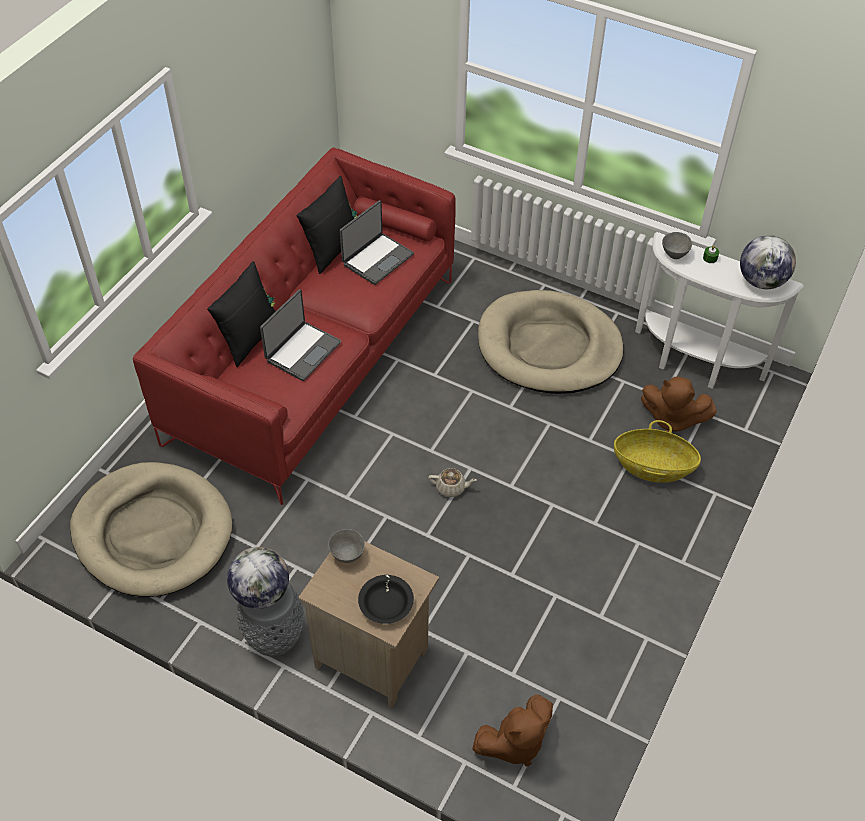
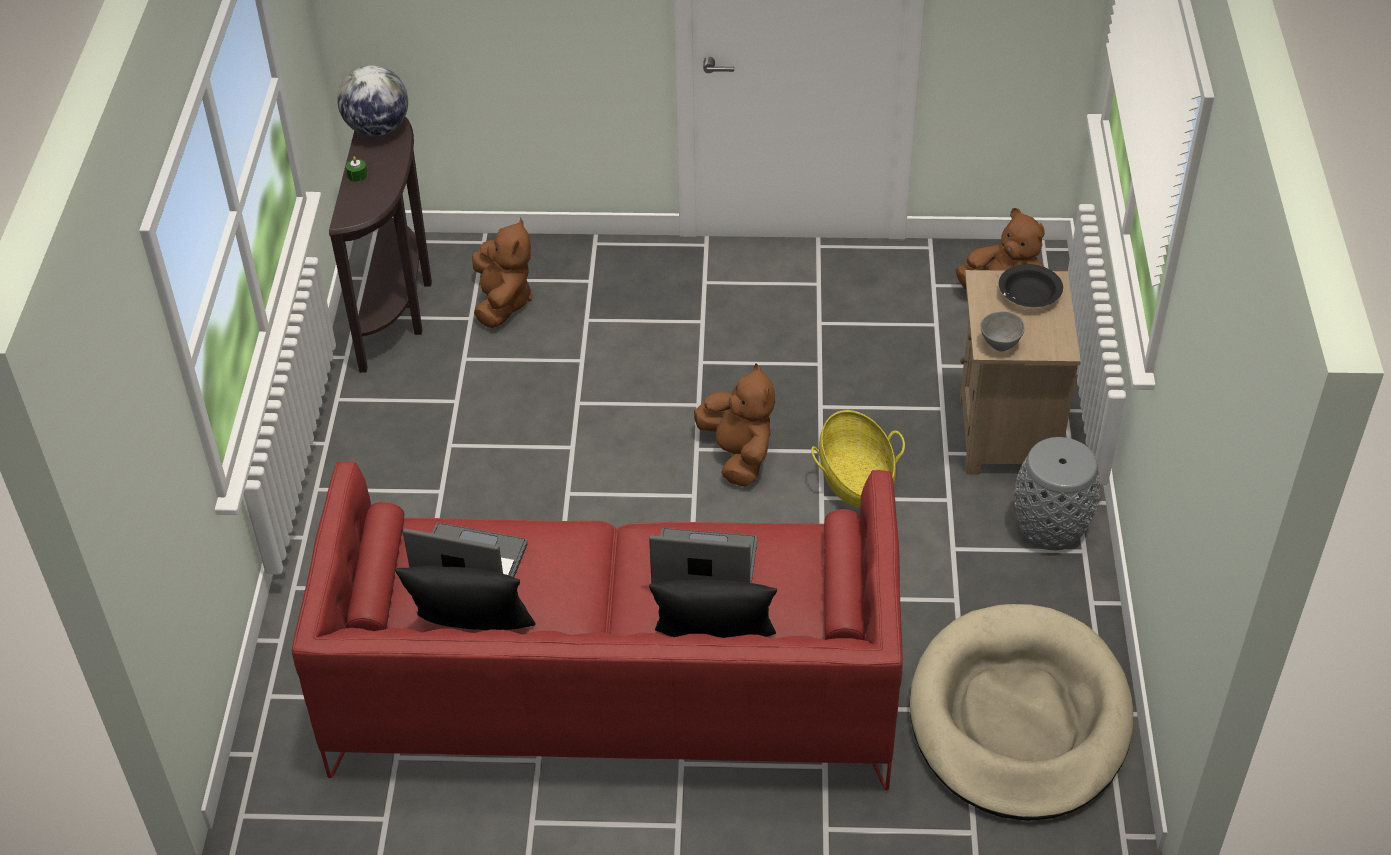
camera: 115 degrees left, 5 degrees down
globe [227,547,289,609] -> none
beige teapot [428,468,477,497] -> brown plush toy [694,363,775,486]
beige dog bed [478,290,624,394] -> none
basket [614,420,701,483] -> basket moved to [811,410,905,508]
white console table [635,232,804,389] -> brown console table [329,116,432,373]
grey bowl [662,232,692,259] -> none

